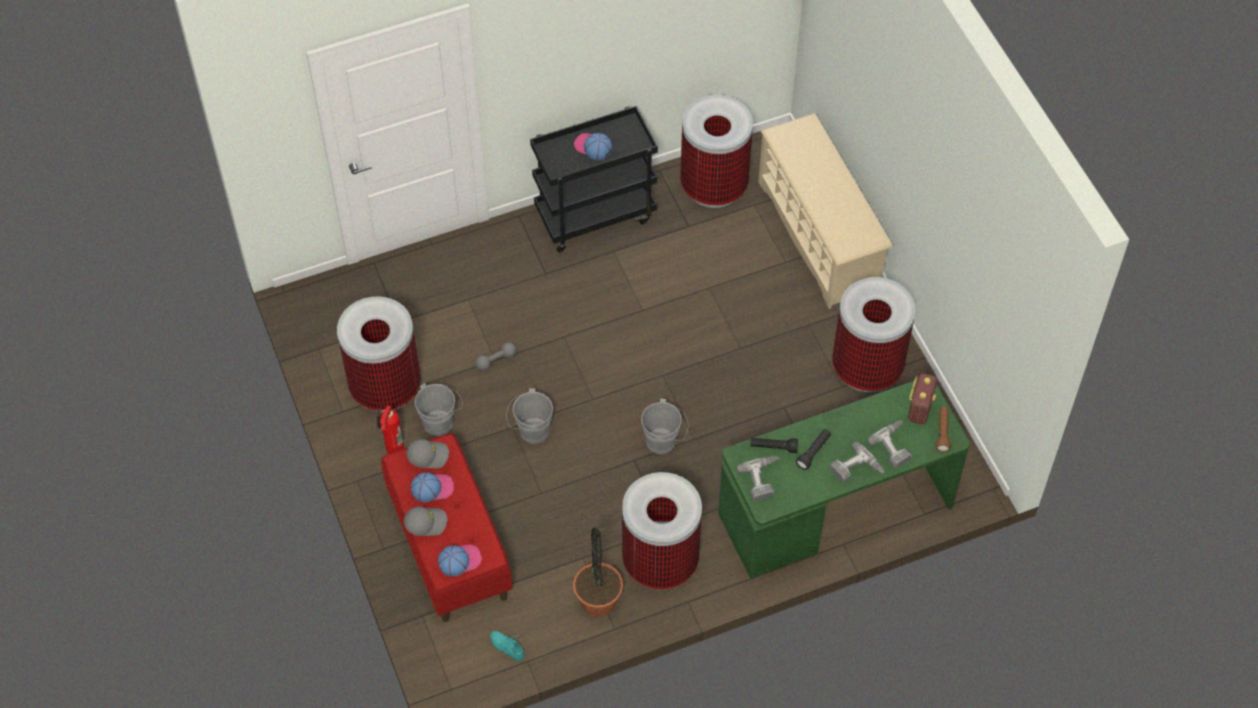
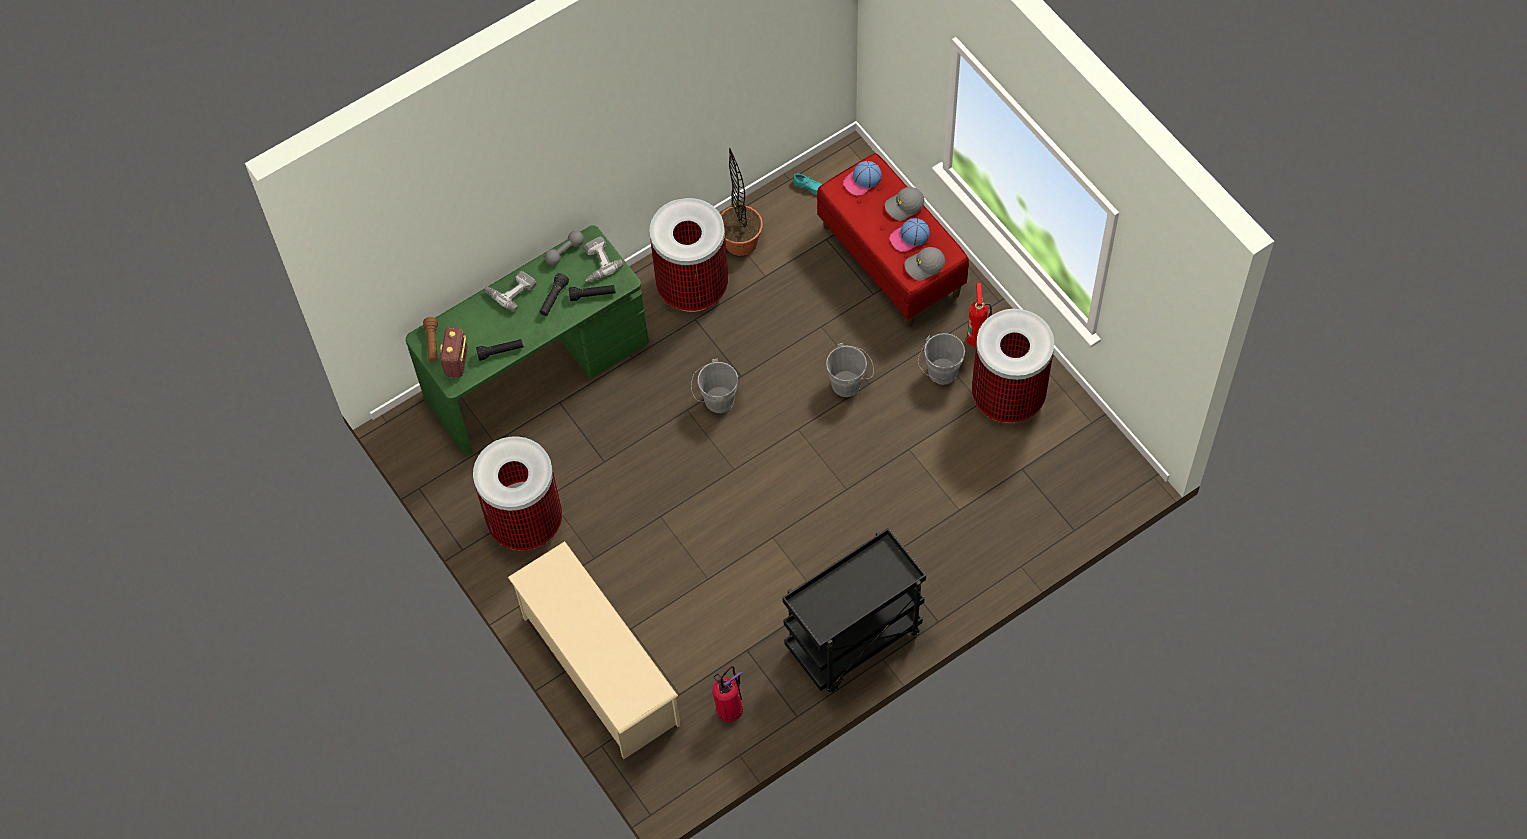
camera: 170 degrees right, 5 degrees up
grey dumbbell [475,342,516,371] -> grey dumbbell moved to [545,231,584,265]
cap [574,133,612,160] -> none
trash can [680,95,753,208] -> fire extinguisher [712,666,743,722]
power drill [867,421,912,469] -> none
none -> black flashlight [476,339,524,361]

